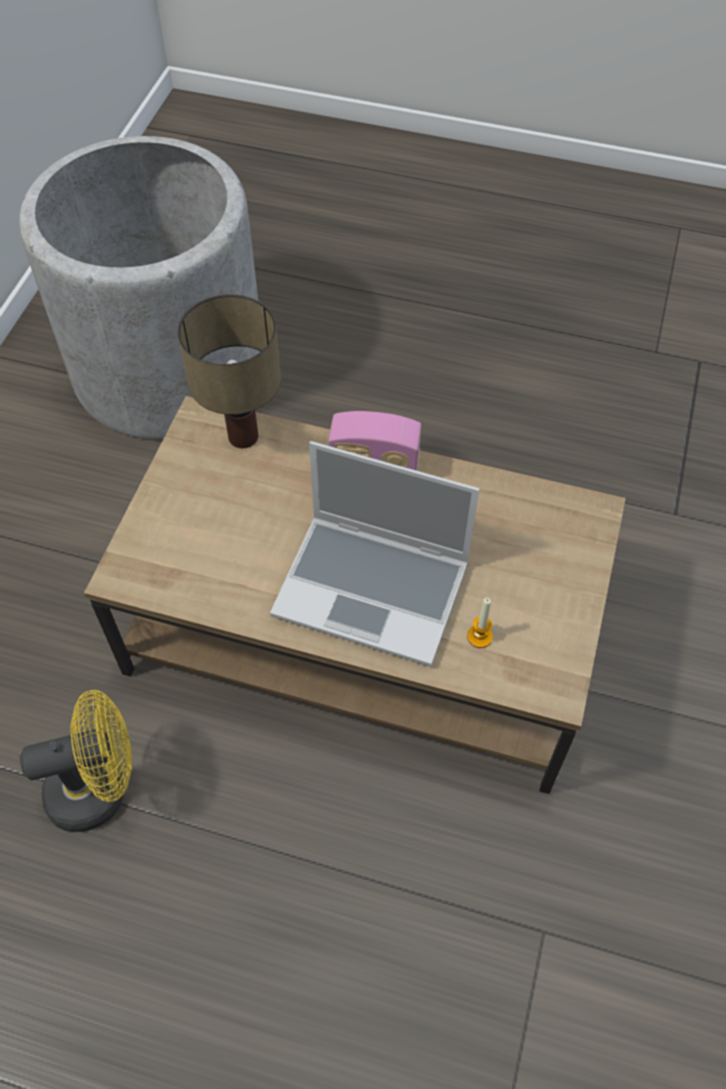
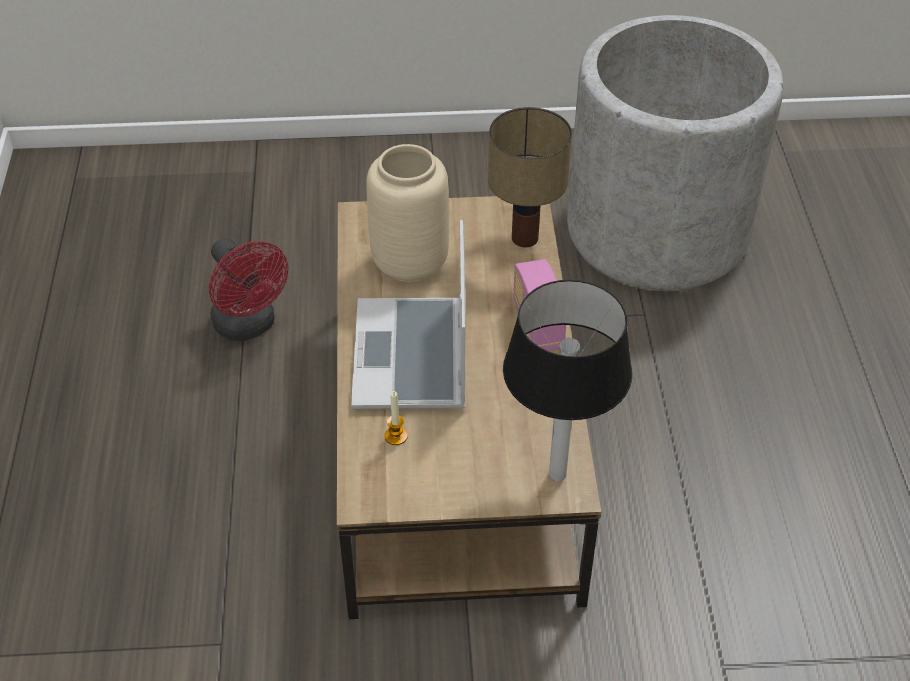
camera: 70 degrees right, 10 degrees down
yellow fan [20,690,132,832] -> red fan [209,238,288,341]
none -> beige vase [367,144,449,282]
none -> table lamp [503,280,632,481]

